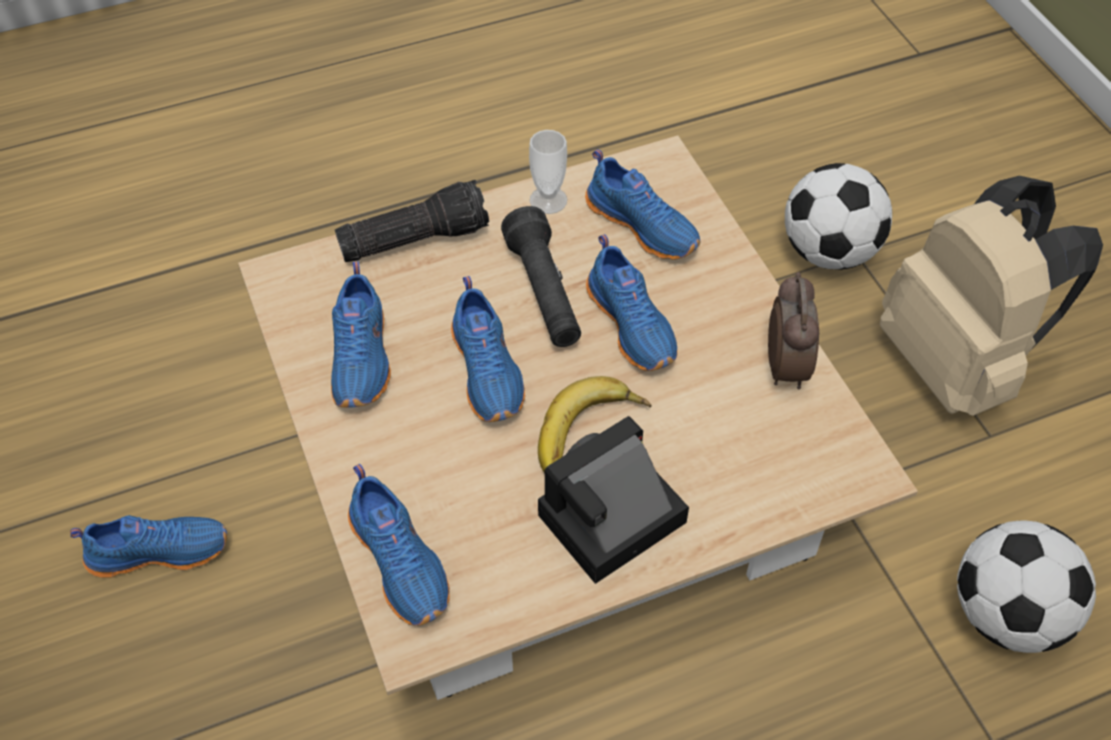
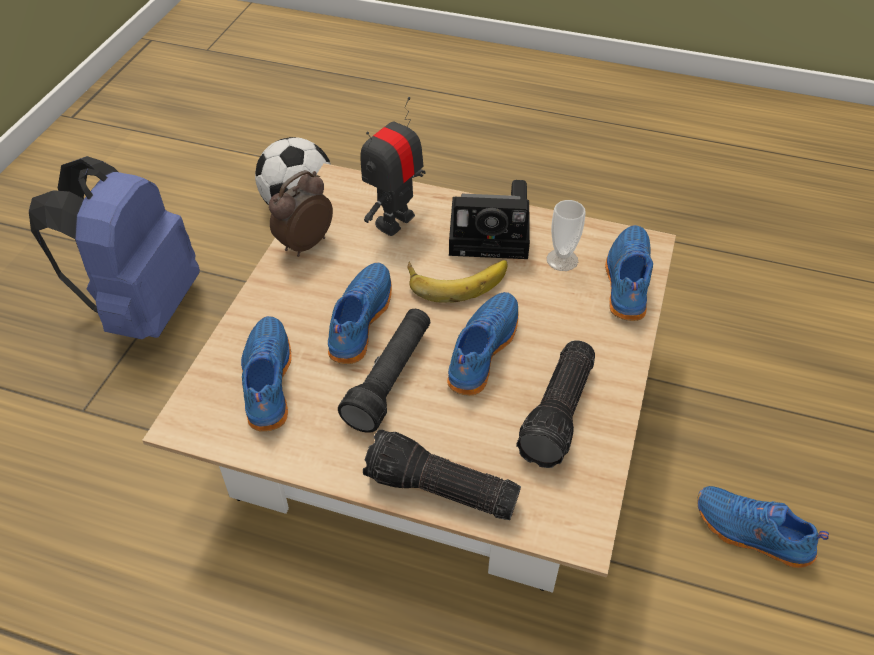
camera: 140 degrees left, 5 degrees down
blue shoe [331,261,391,408] -> flashlight [516,340,595,468]
cup [529,130,567,214] -> cup moved to [547,200,586,271]
football [785,163,892,270] -> none
beige backpack [880,176,1103,416] -> blue backpack [29,156,200,339]
none -> toy robot [360,97,426,236]

